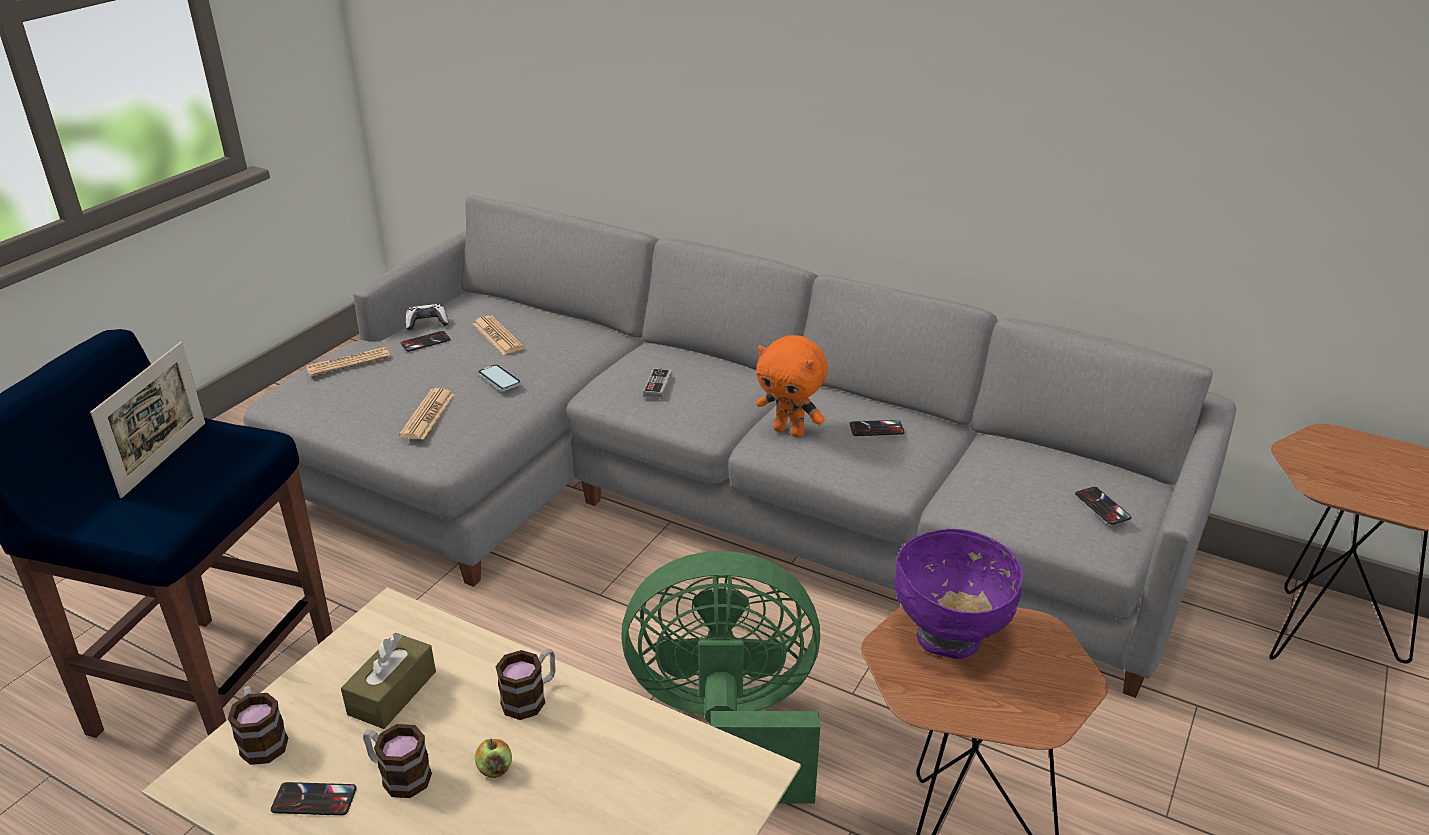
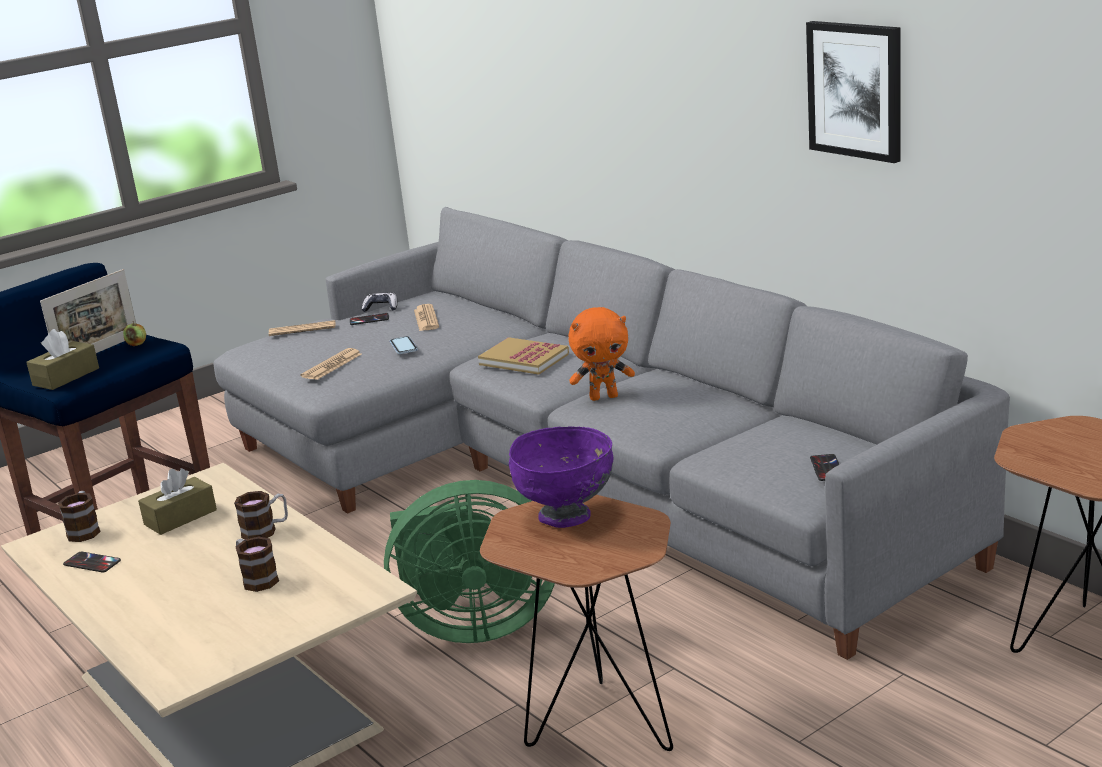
camera: 25 degrees right, 10 degrees down
mug [363,724,432,798] -> mug moved to [236,537,279,592]
apple [475,739,512,778] -> apple moved to [123,321,146,346]
green fan [621,551,820,803] -> green fan turned 150 degrees clockwise [384,480,555,643]
game controller [643,368,672,399] -> book [478,337,569,375]
orange plush toy [756,335,828,438] -> orange plush toy turned 60 degrees counterclockwise [569,307,635,401]
phone [850,420,904,436] -> none
none -> brown tissue box [26,329,99,390]
none -> picture [806,21,901,163]

